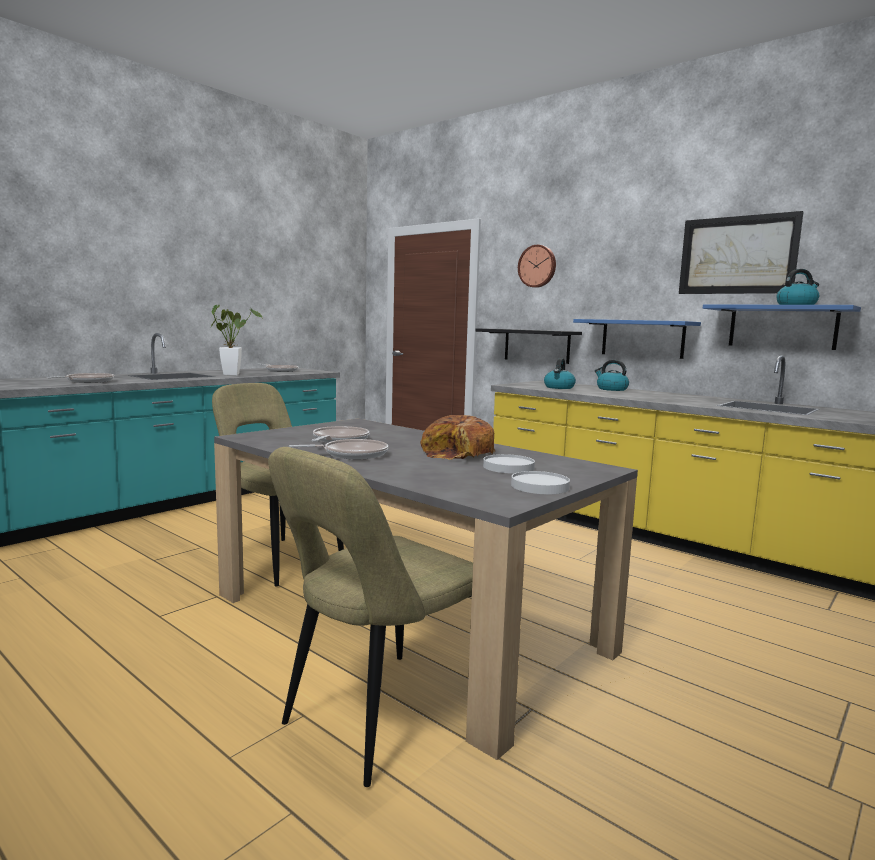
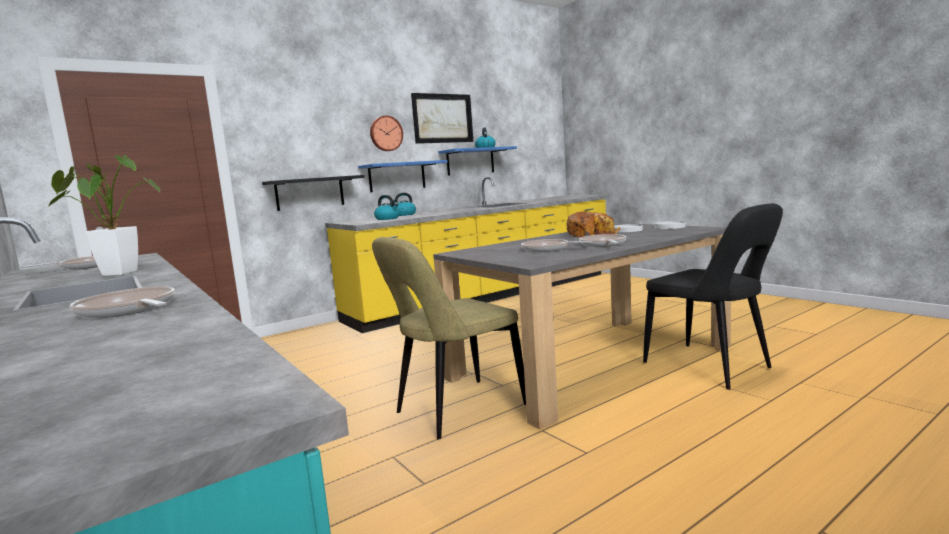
camera: 75 degrees left, 0 degrees up
beige chair [268,447,473,787] -> black chair [643,203,783,390]
wall clock [518,245,556,288] -> wall clock moved to [370,116,403,151]

